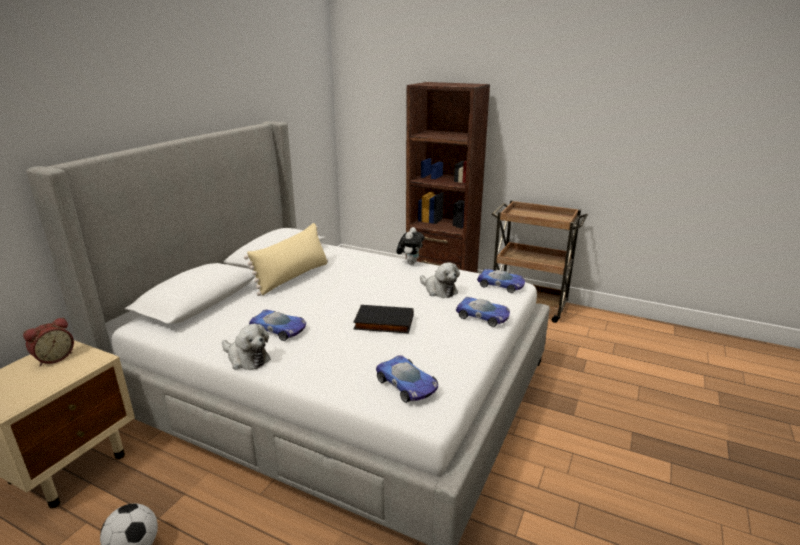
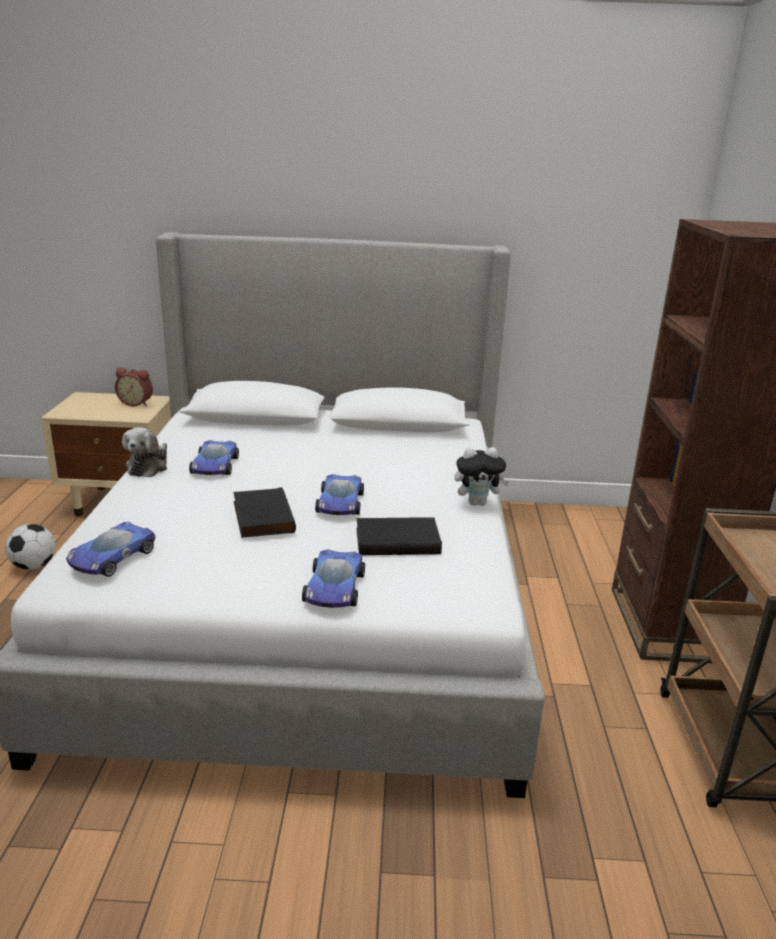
camera: 65 degrees right, 0 degrees up
beige pillow [244,223,328,296] -> none
plush toy [420,262,460,298] -> black book [356,517,442,555]
toy car [477,269,525,293] -> toy car moved to [315,474,364,515]

